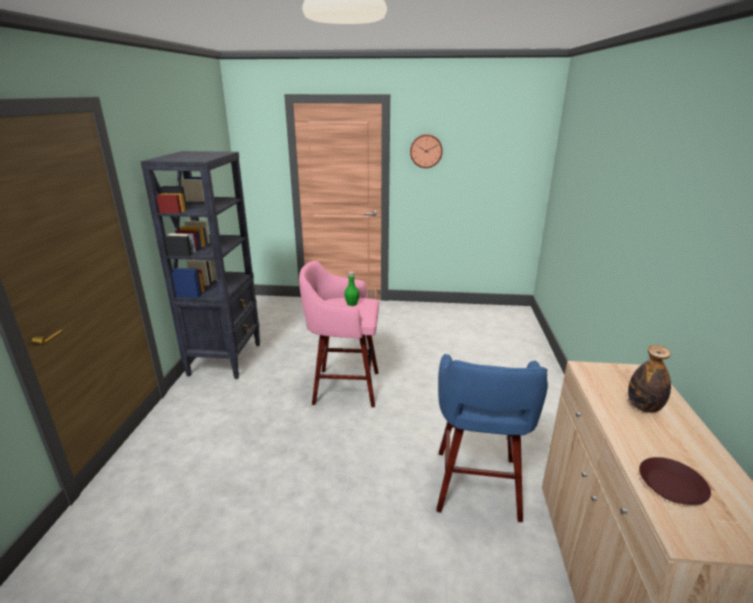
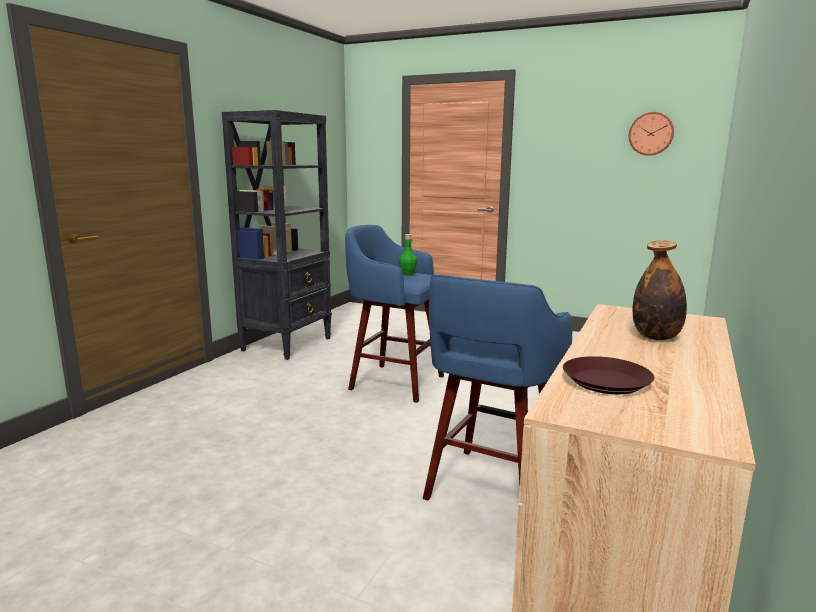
camera: 20 degrees right, 10 degrees down
pink stool [299,260,379,407] -> blue stool [345,225,444,403]
wall clock [410,134,443,168] -> wall clock moved to [629,112,674,156]

